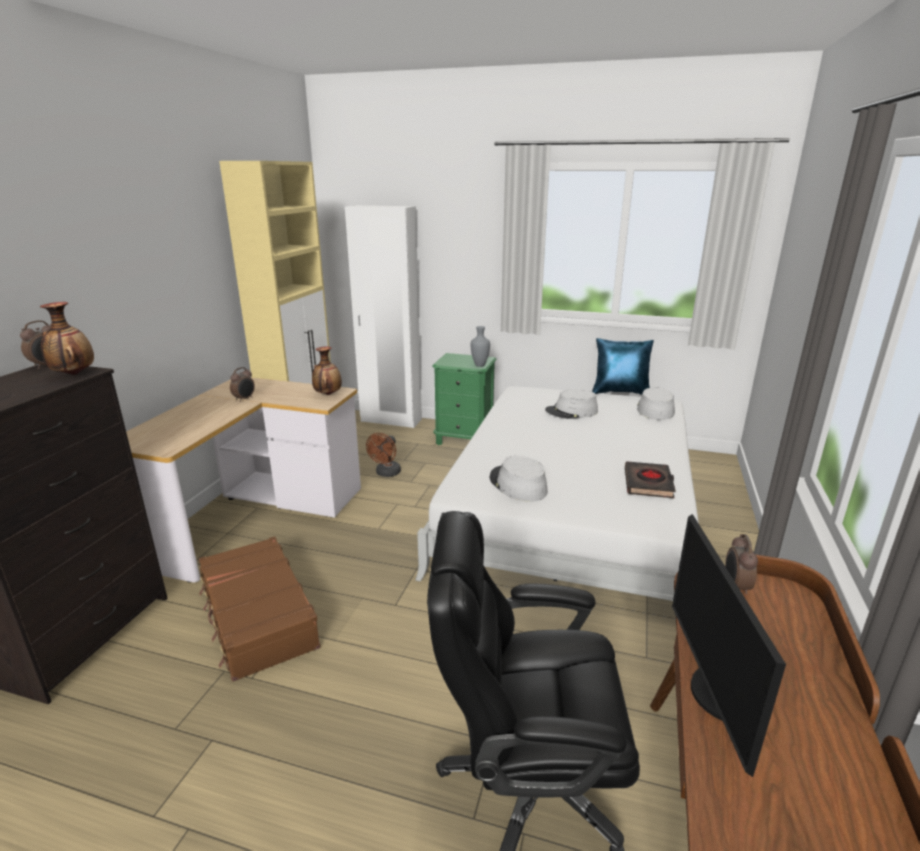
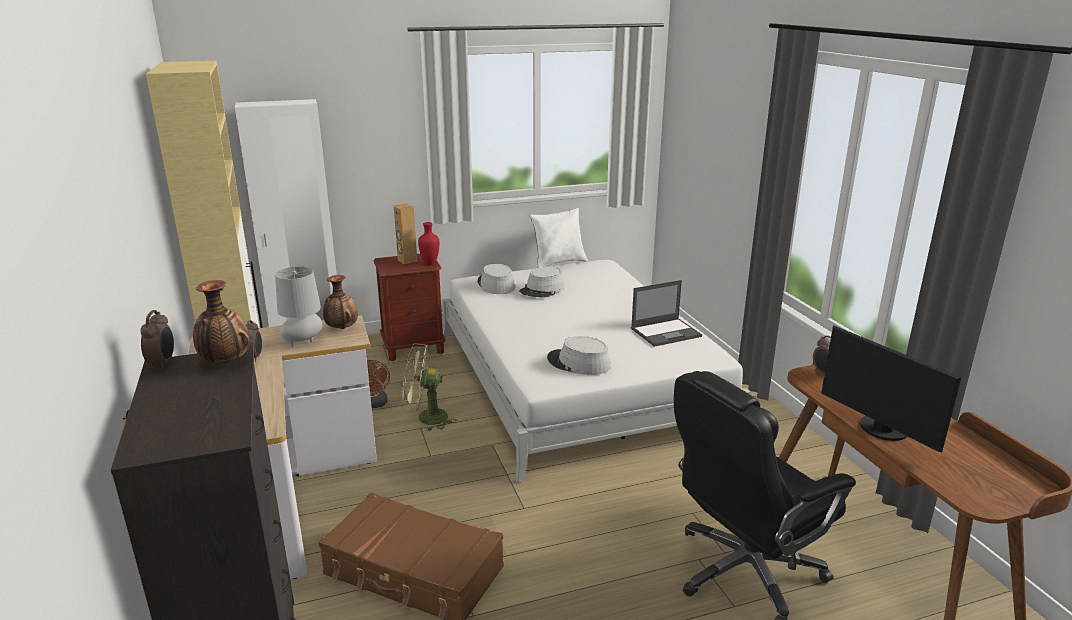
camera: 35 degrees left, 0 degrees up
green nightstand [432,353,497,445] -> brown nightstand [373,254,446,361]
grey vase [471,326,490,367] -> red vase [418,222,439,265]
blue pillow [592,338,654,395] -> white pillow [530,208,588,268]
black book [625,461,676,498] -> laptop [631,280,702,347]
grey hat [637,387,675,420] -> grey hat moved to [478,264,515,294]
none -> grey table lamp [275,266,323,347]
none -> brown speaker [394,204,418,264]
none -> green fan [402,343,456,431]

